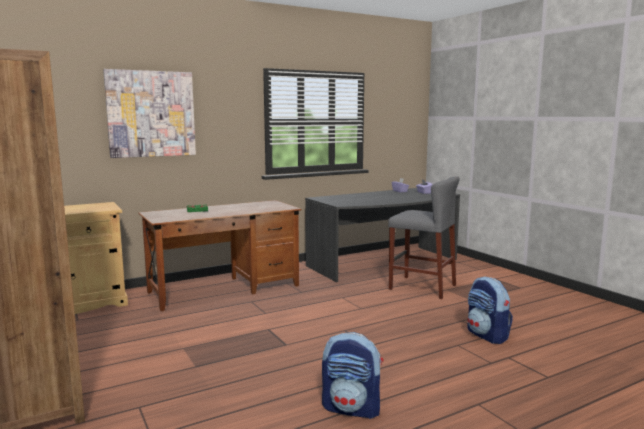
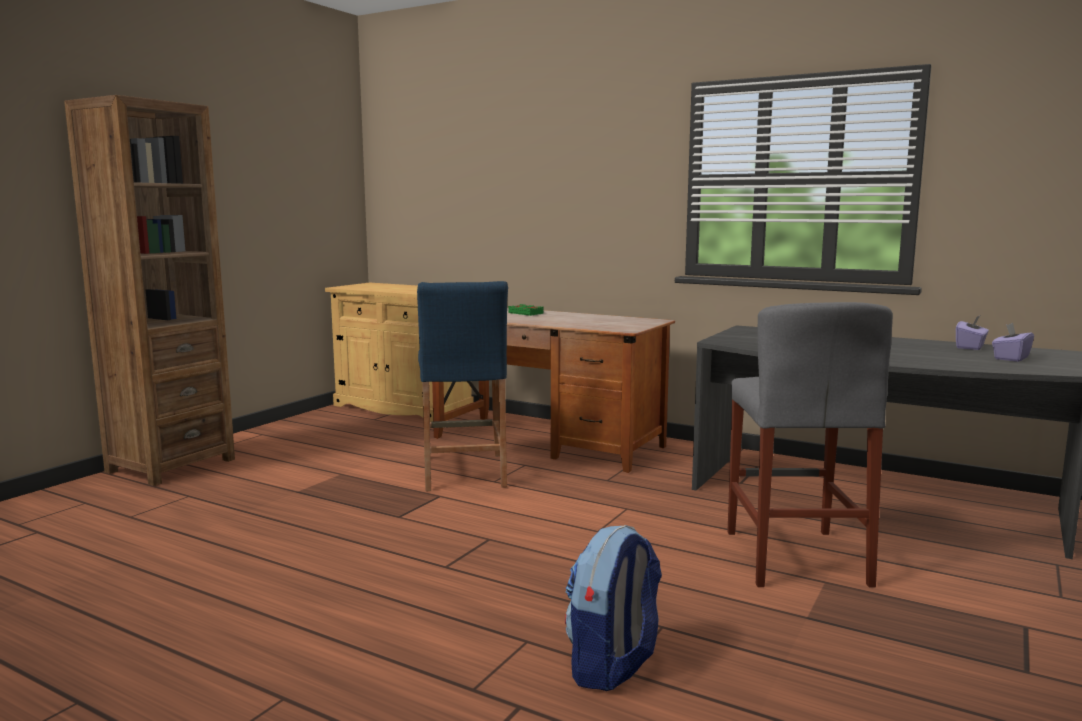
camera: 60 degrees right, 0 degrees up
picture [103,69,196,158] -> none
backpack [322,332,383,419] -> none
none -> blue stool [417,281,508,491]

